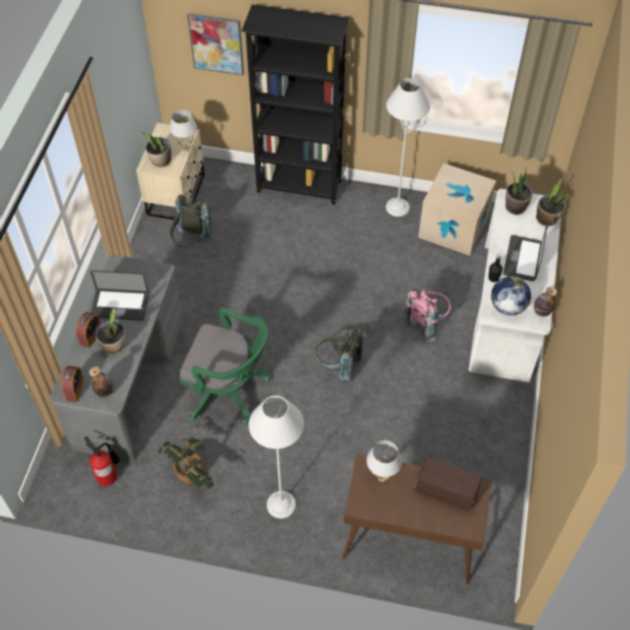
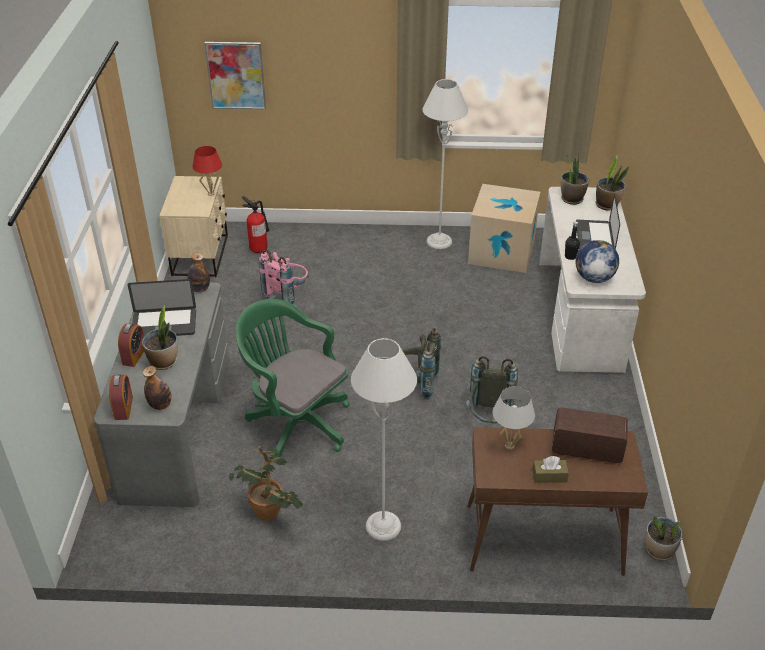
camera: 10 degrees left, 15 degrees down
fire extinguisher [84,437,120,486] -> fire extinguisher moved to [241,196,269,253]
potted plant [142,132,171,168] -> potted plant moved to [645,516,682,560]
white table lamp [170,110,197,152] -> red table lamp [193,146,222,196]
grey backpack [170,194,212,247] -> grey backpack moved to [466,356,518,423]
green office chair [179,307,270,424] -> green office chair turned 150 degrees counterclockwise [235,299,350,457]
black bookcase [241,4,350,205] -> none
pink backpack [404,289,451,342] -> pink backpack moved to [258,250,309,307]
bottle [534,287,557,317] -> bottle moved to [188,253,210,292]
none -> brown tissue box [532,456,569,483]

